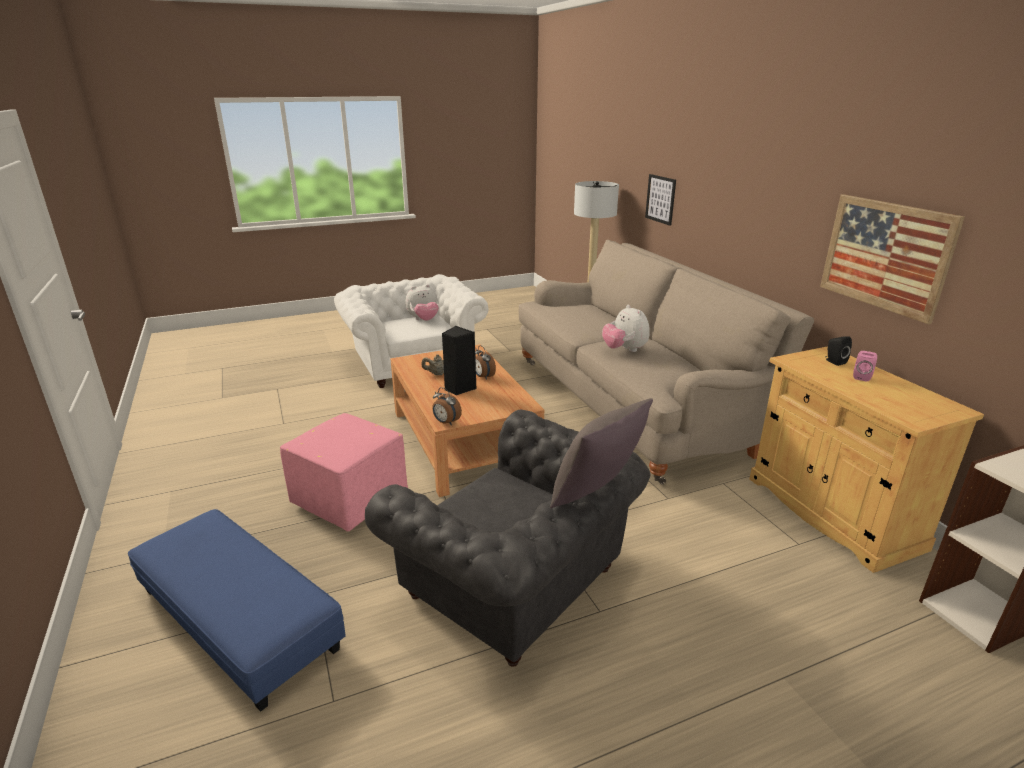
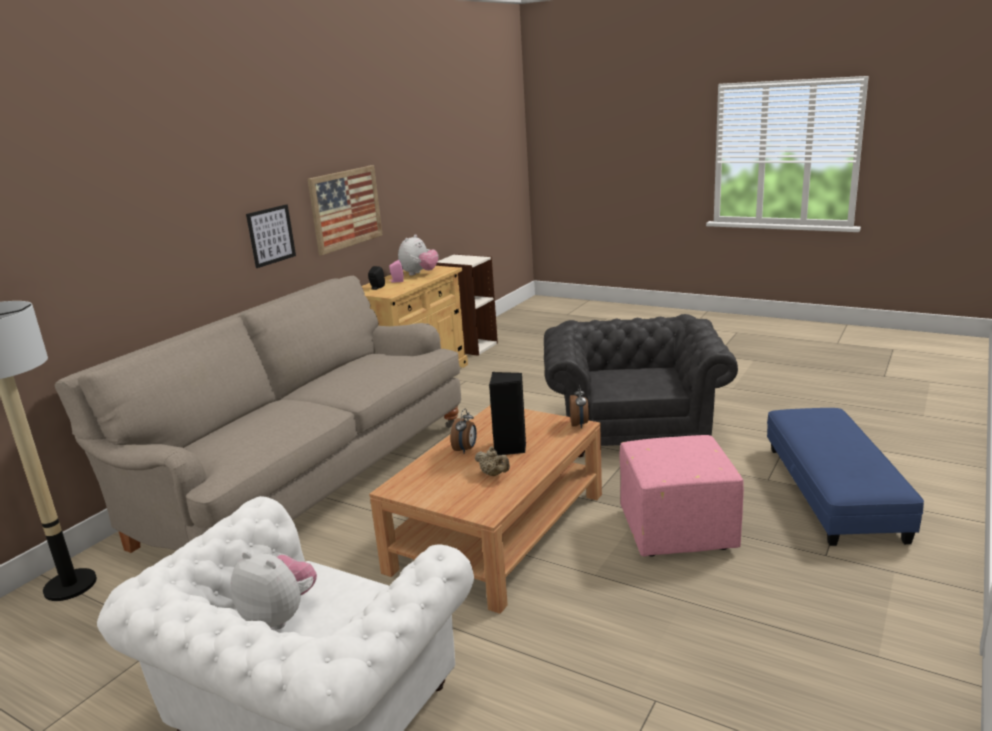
camera: 125 degrees left, 5 degrees down
grey pillow [550,398,653,509] -> none
plush toy [602,305,650,352] -> plush toy moved to [398,235,438,276]
picture [645,174,676,226] -> picture moved to [246,204,296,268]

